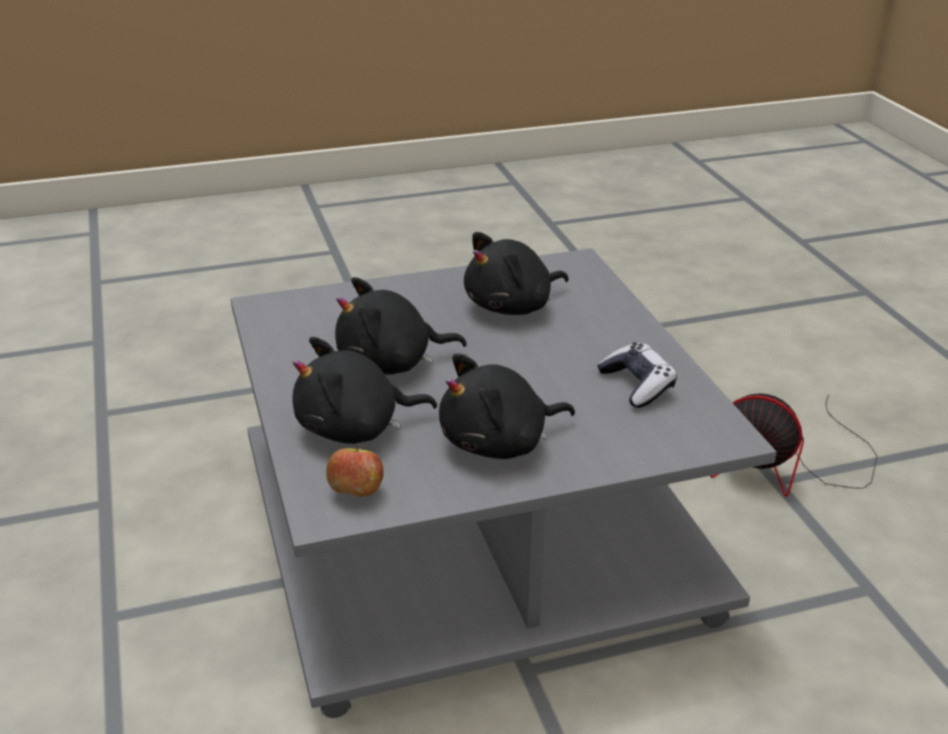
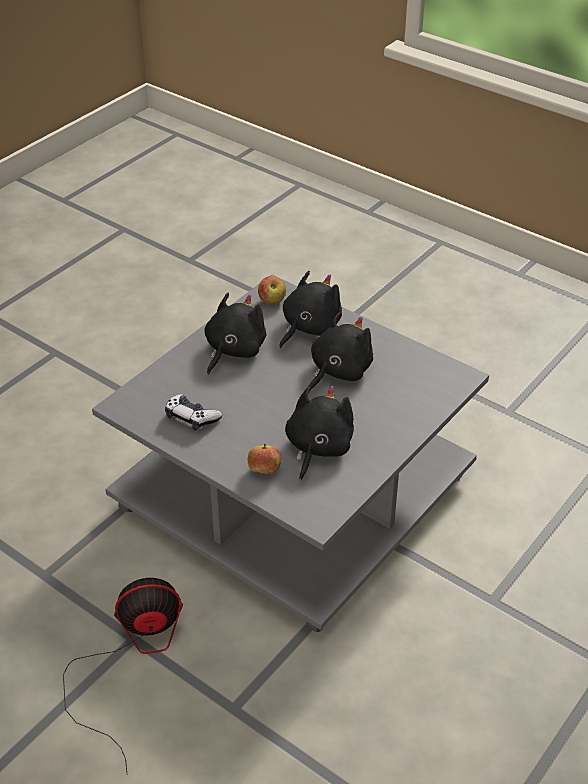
camera: 145 degrees right, 10 degrees up
none -> apple [248,444,281,474]

